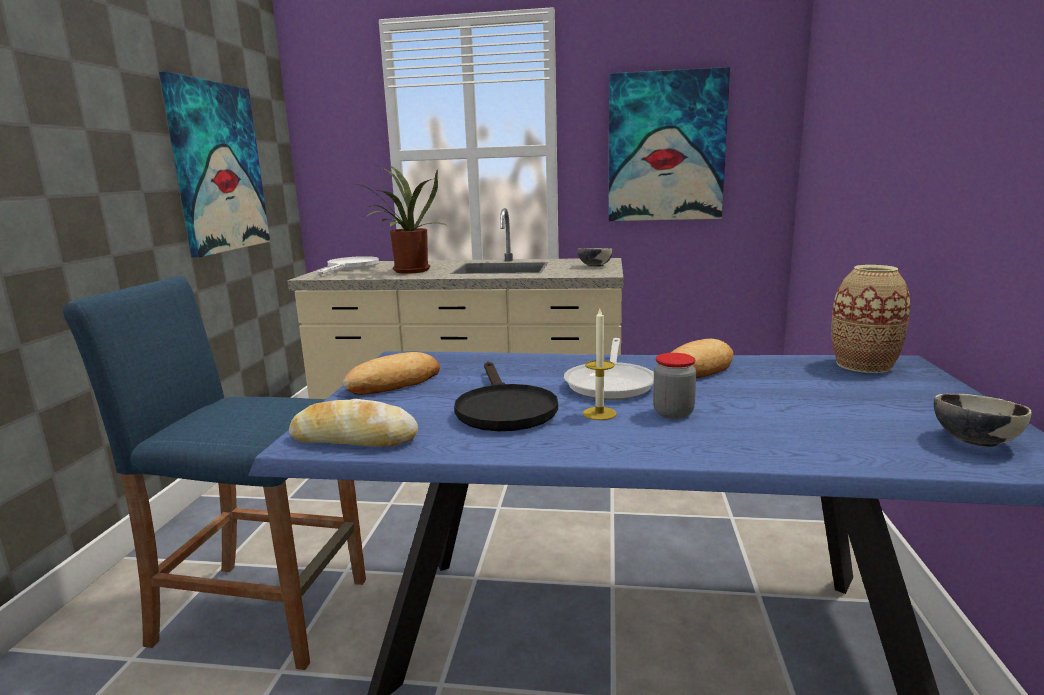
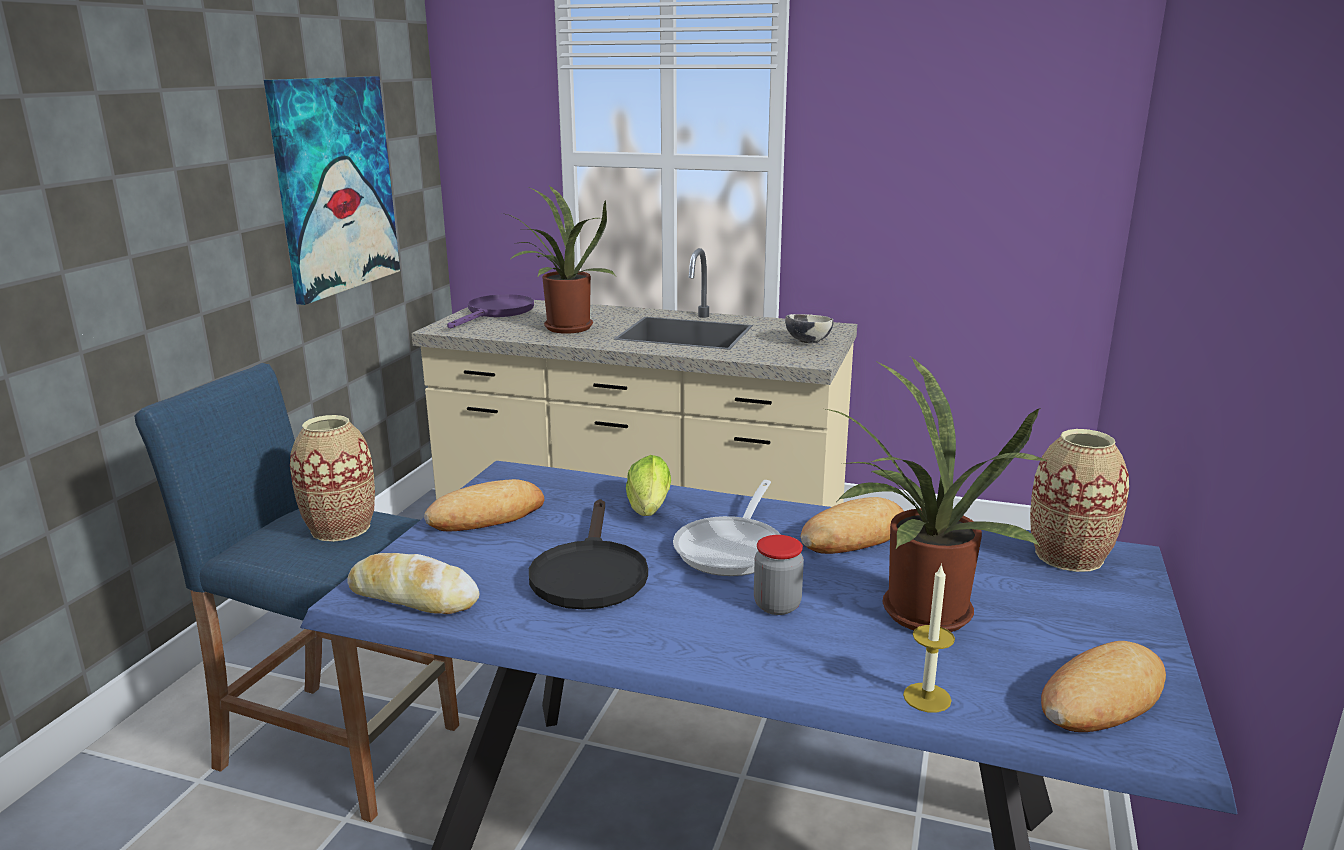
camera: 10 degrees right, 5 degrees up
white frying pan [316,256,379,275] -> purple frying pan [447,294,534,328]
candle [583,309,617,420] -> candle moved to [903,563,955,713]
picture [608,67,730,221] -> none
bowl [934,393,1032,447] -> bread [1041,641,1166,732]
none -> vase [290,415,375,542]
none -> lettuce [626,455,671,516]
none -> potted plant [826,356,1048,632]

